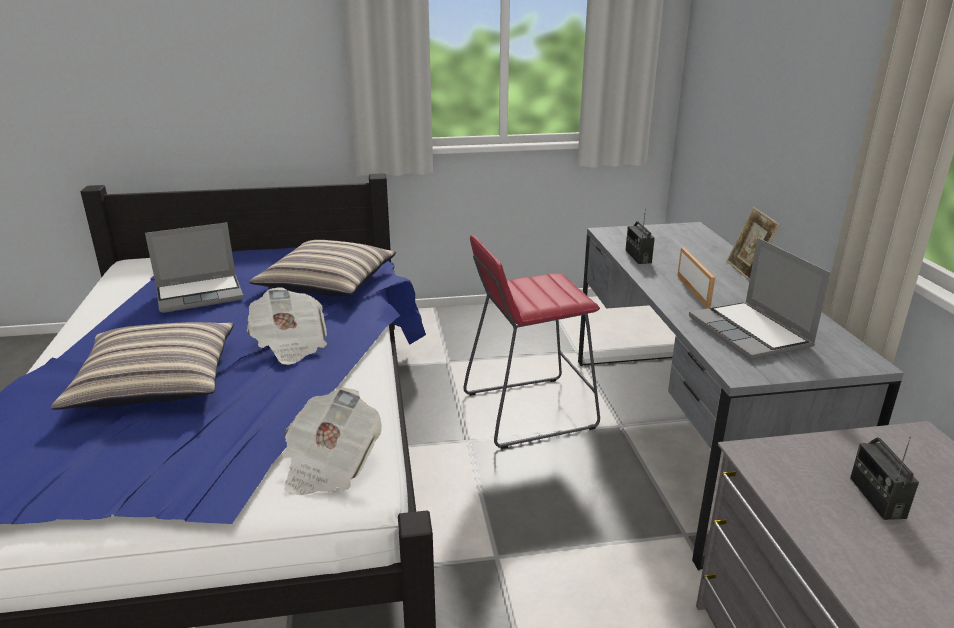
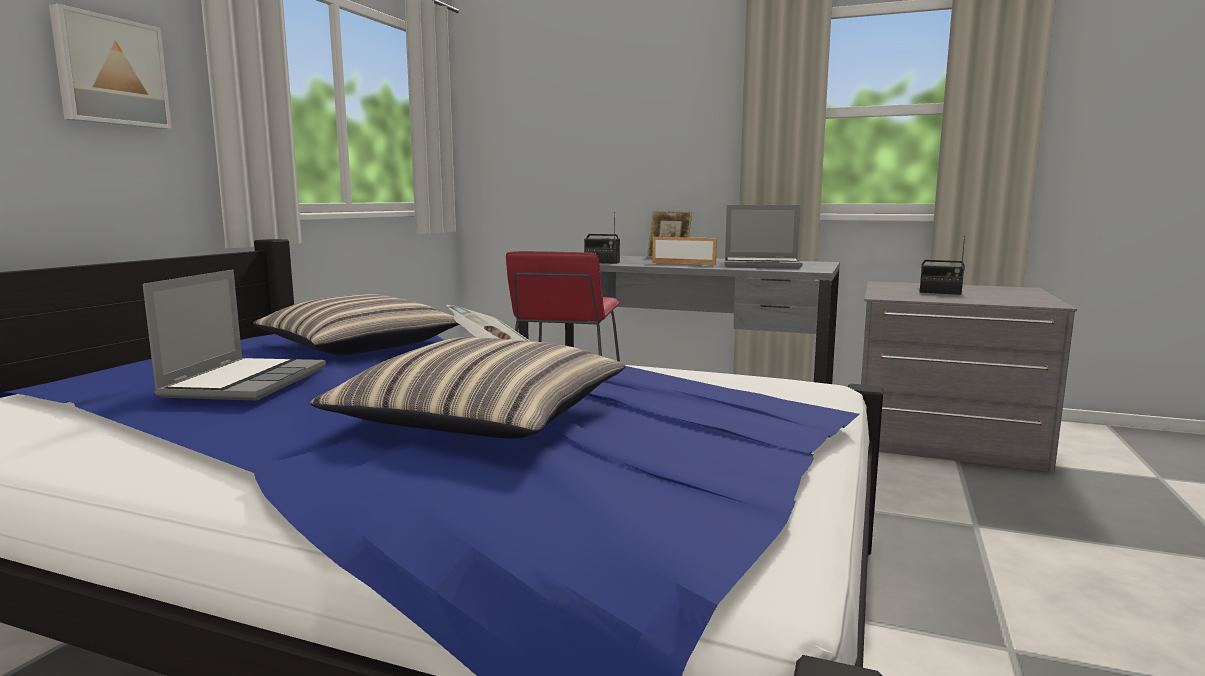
camera: 60 degrees left, 15 degrees down
newspaper [282,388,382,495] -> none
none -> picture [49,4,172,129]

